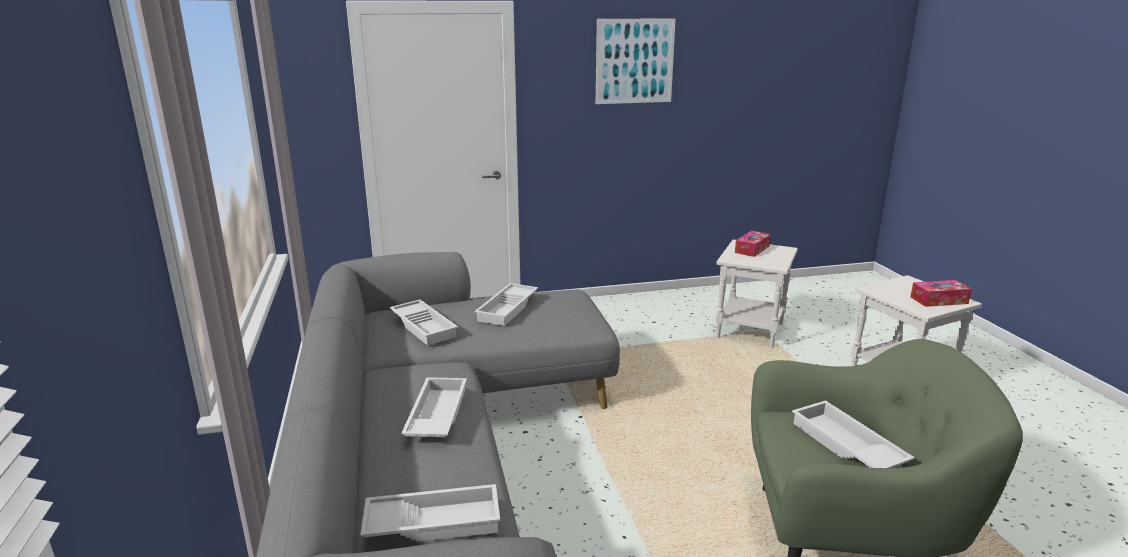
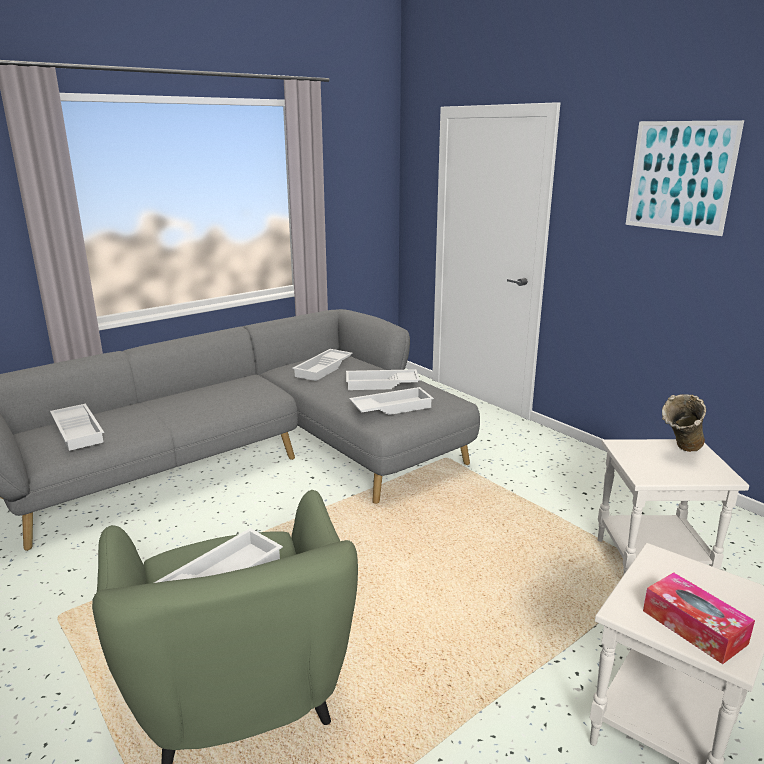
camera: 65 degrees right, 0 degrees up
white tray [401,377,467,437] -> white tray moved to [349,387,434,415]
tissue box [735,231,771,257] -> beige vase [662,394,706,452]

